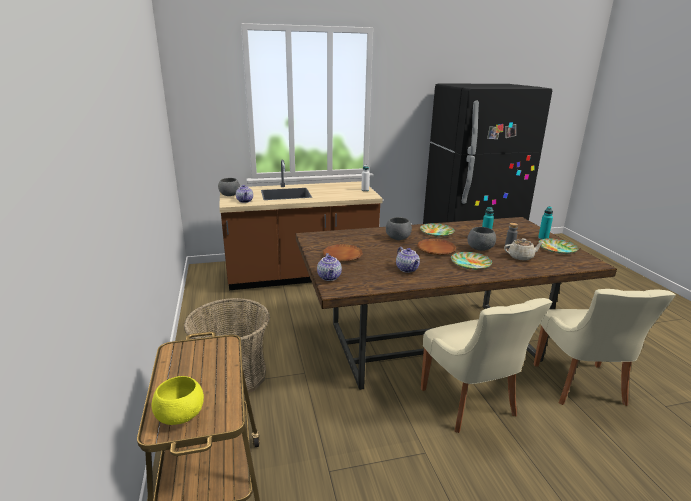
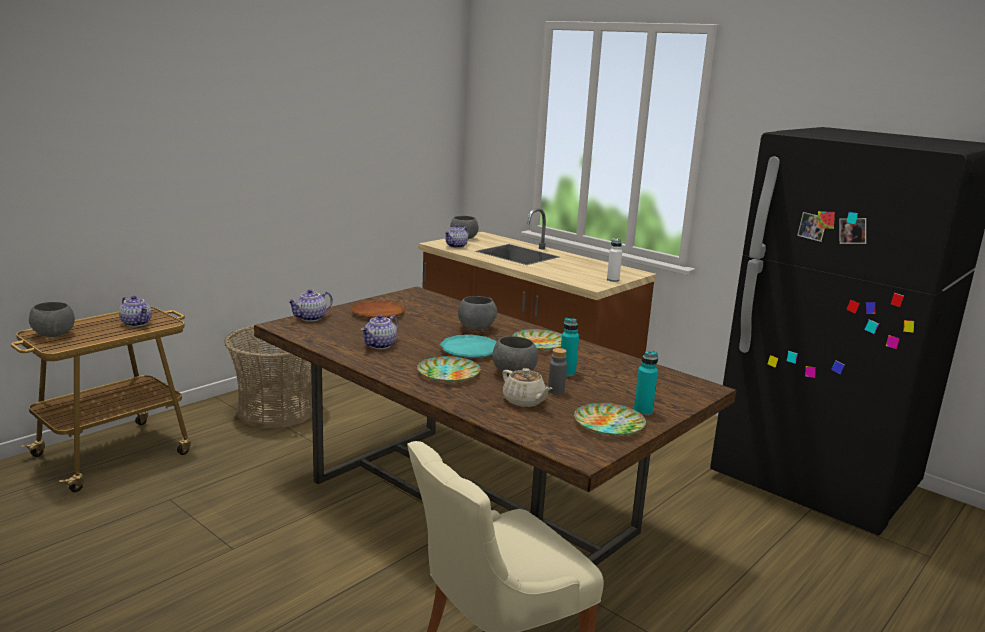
camera: 55 degrees right, 5 degrees down
yellow bowl [151,376,204,425] -> grey bowl [29,302,75,337]
brown plate [417,239,456,255] -> turquoise plate [440,335,497,358]
beige chair [421,298,552,433] -> none
none -> teapot [119,296,152,327]

